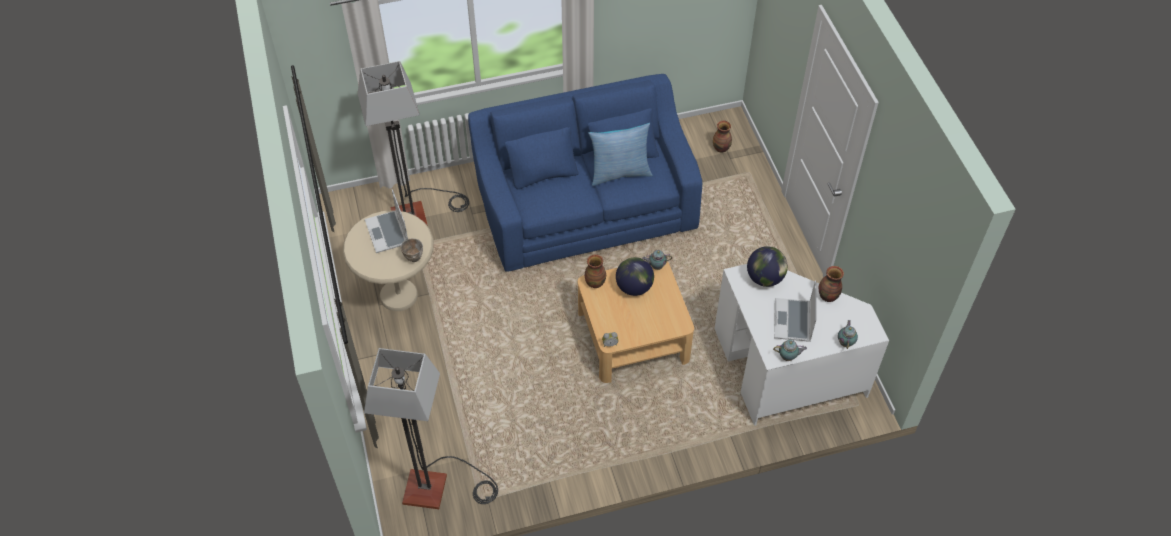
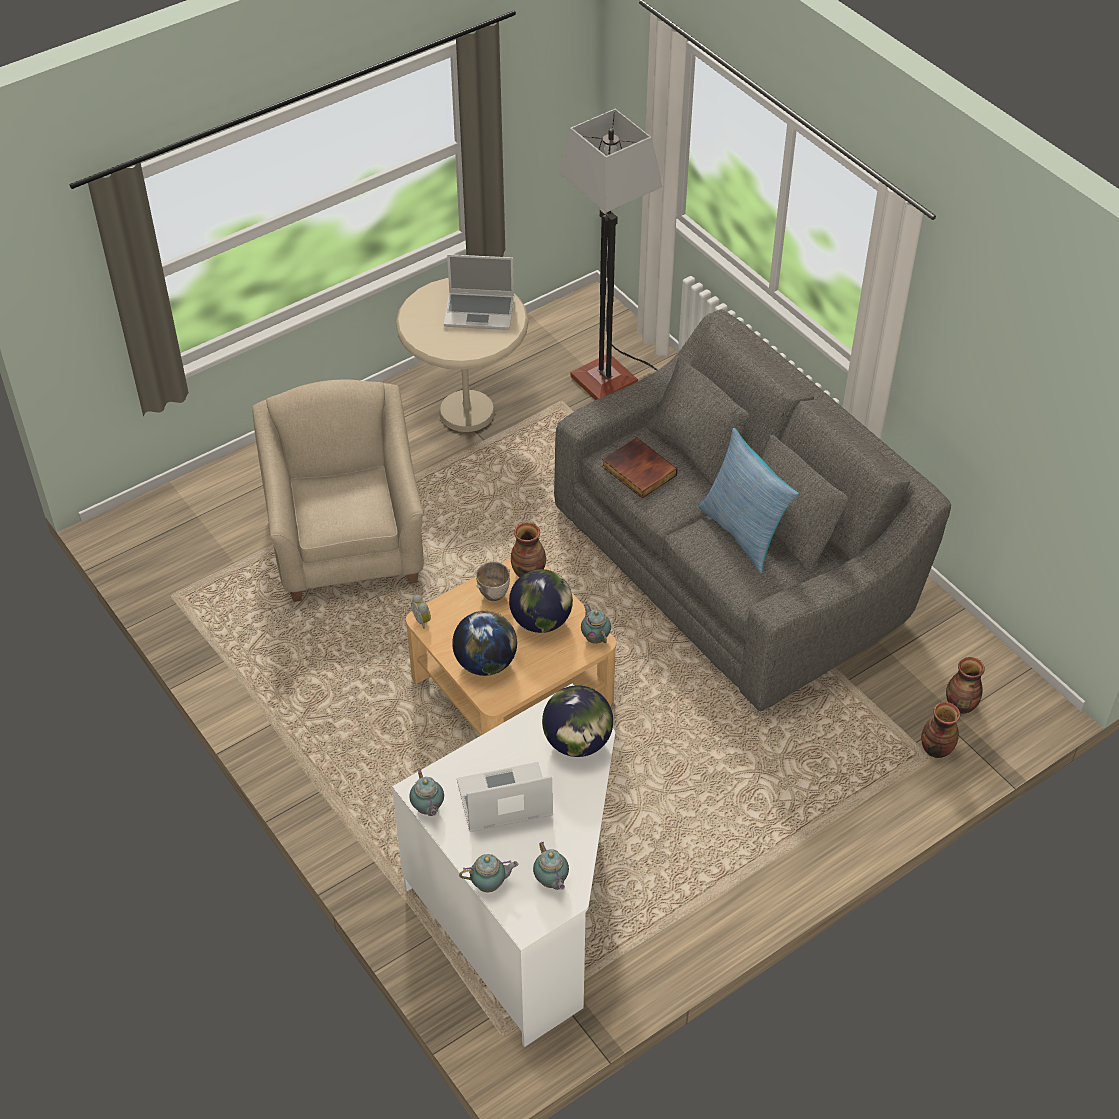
camera: 70 degrees right, 5 degrees down
floor lamp [364,348,498,509] -> none
laptop [365,189,408,253] -> laptop turned 135 degrees counterclockwise [444,254,514,330]
bowl [401,238,423,262] -> bowl moved to [476,562,510,601]
blue sofa [468,74,702,272] -> grey sofa [554,309,951,711]
vase [819,266,844,302] -> vase moved to [921,702,960,758]
none -> beige armchair [252,380,424,602]
none -> globe [452,611,517,676]
none -> teapot [533,841,569,890]
none -> book [602,437,678,498]

